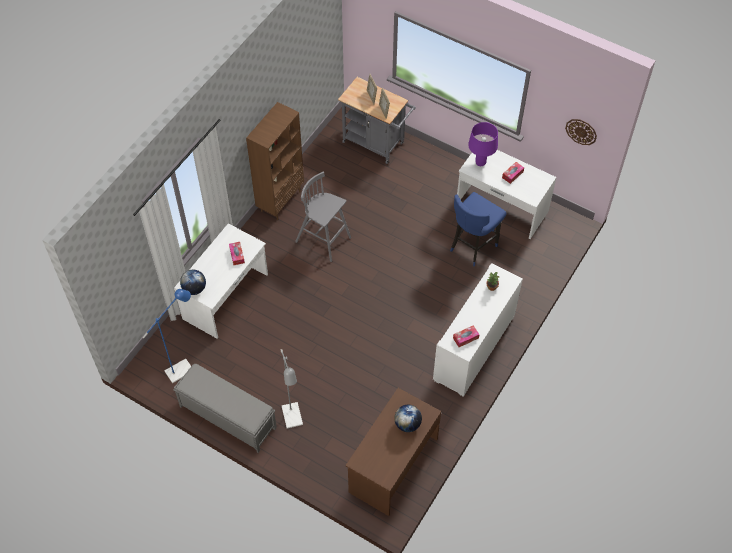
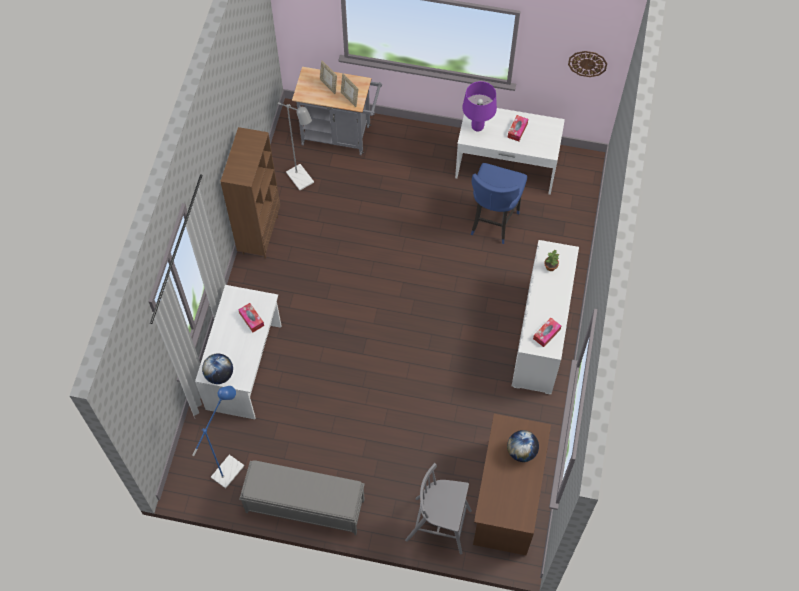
camera: 20 degrees left, 5 degrees up
grey floor lamp [281,349,303,429] -> grey floor lamp moved to [278,102,314,190]
grey stool [295,172,351,262] -> grey stool moved to [405,463,472,554]

